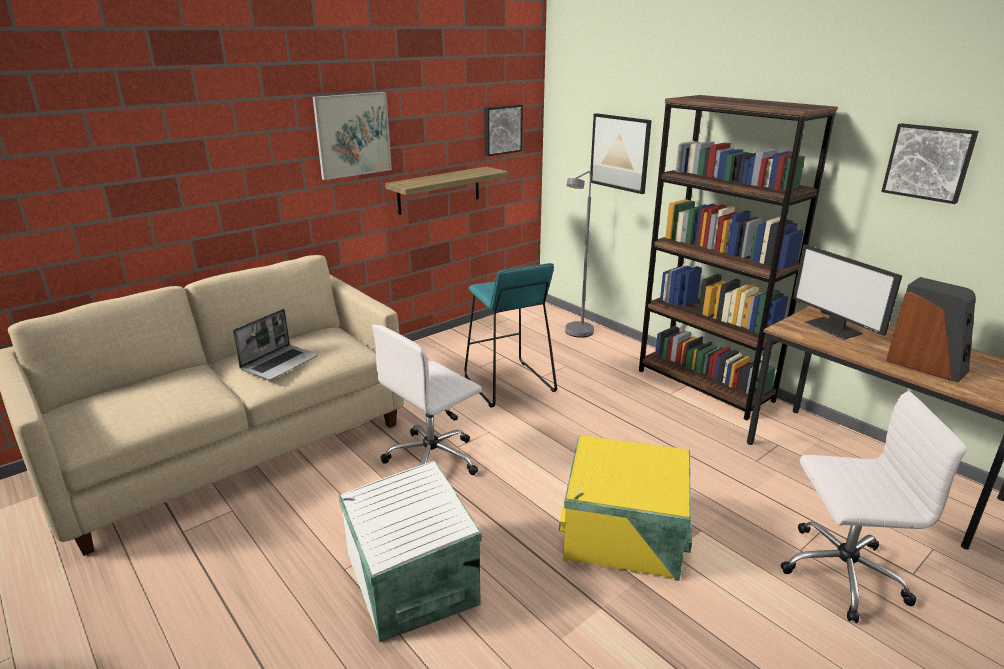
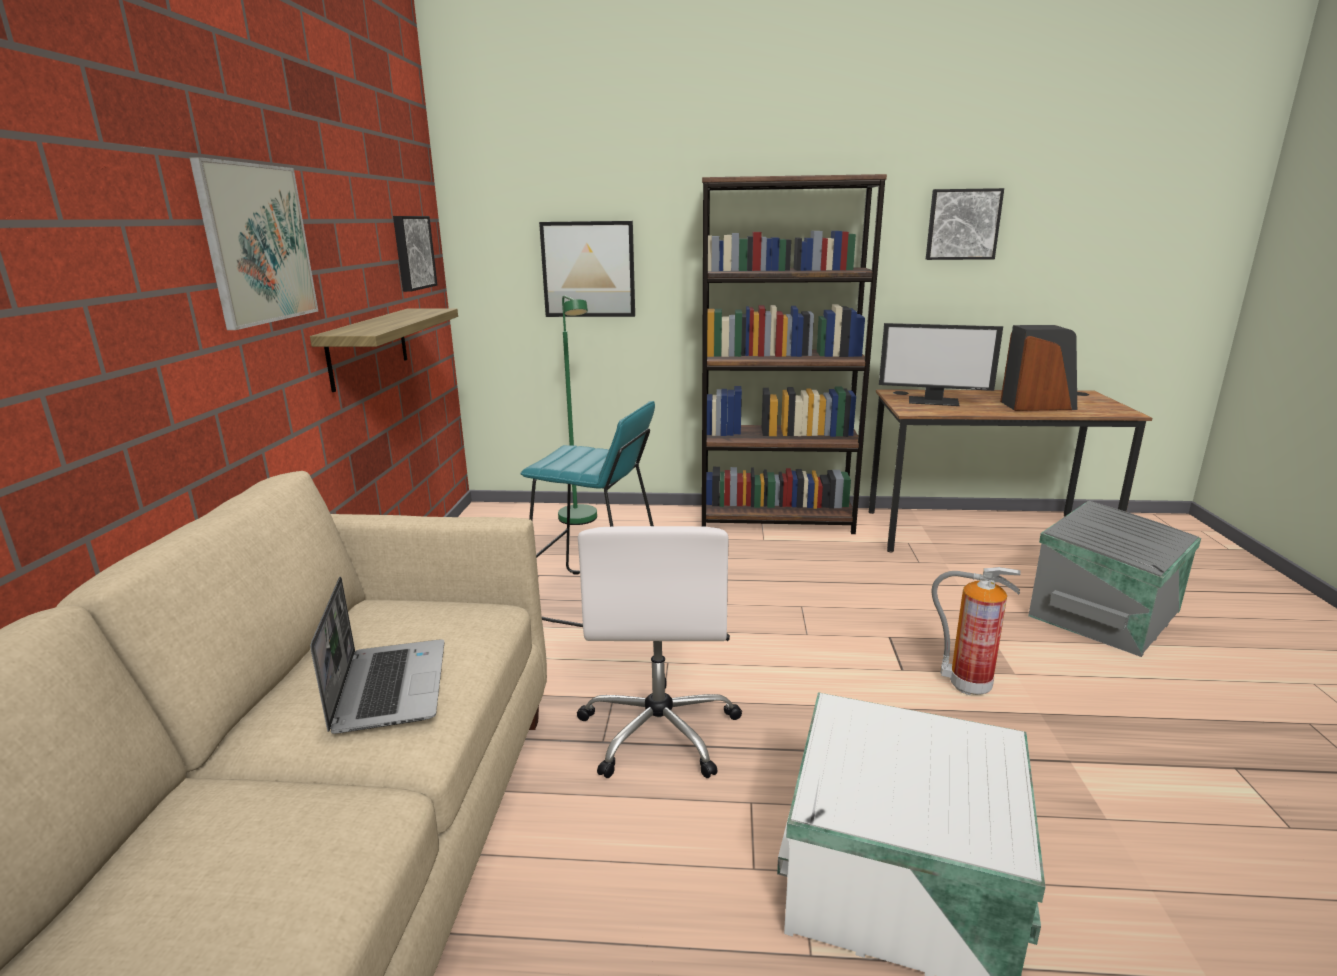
camera: 45 degrees left, 5 degrees down
yellow storage box [559,435,692,581] -> fire extinguisher [932,567,1021,695]
grey floor lamp [565,171,594,338] -> green floor lamp [558,295,597,525]
white office chair [781,391,967,623] -> grey storage box [1028,501,1201,657]

